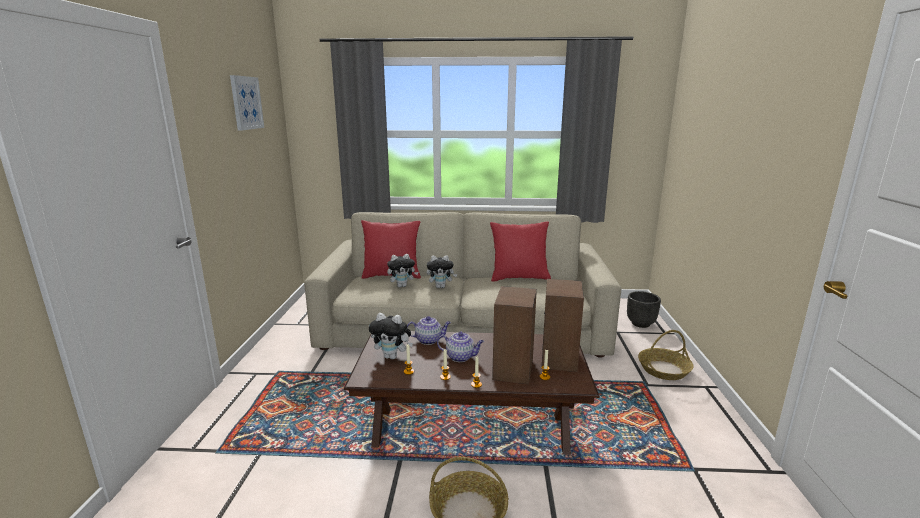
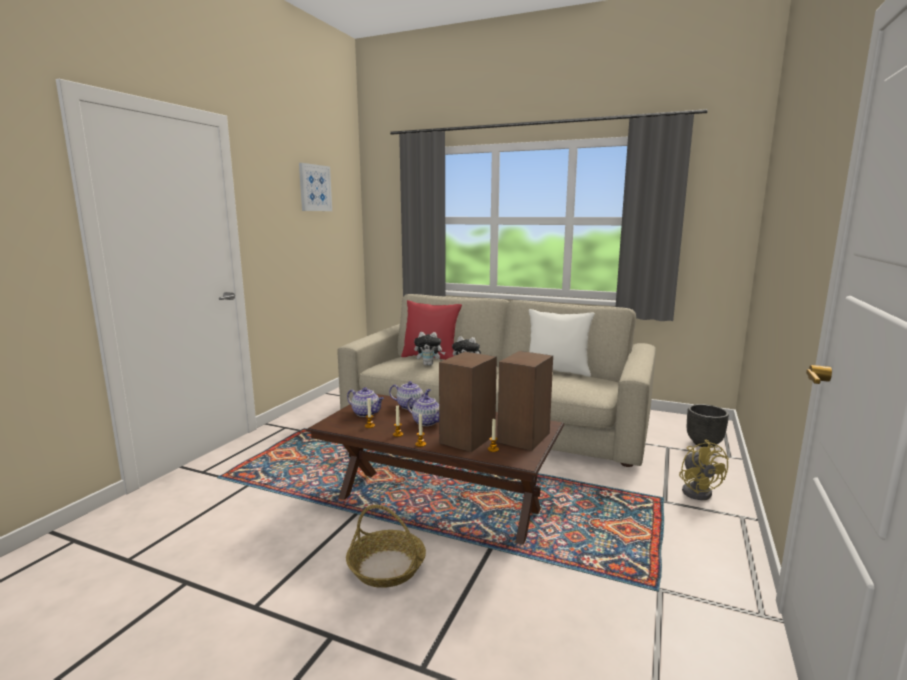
camera: 20 degrees right, 5 degrees down
plush toy [369,313,413,359] -> teapot [347,387,384,417]
red pillow [490,222,551,282] -> white pillow [529,309,595,377]
basket [638,330,694,380] -> yellow fan [679,440,729,500]

